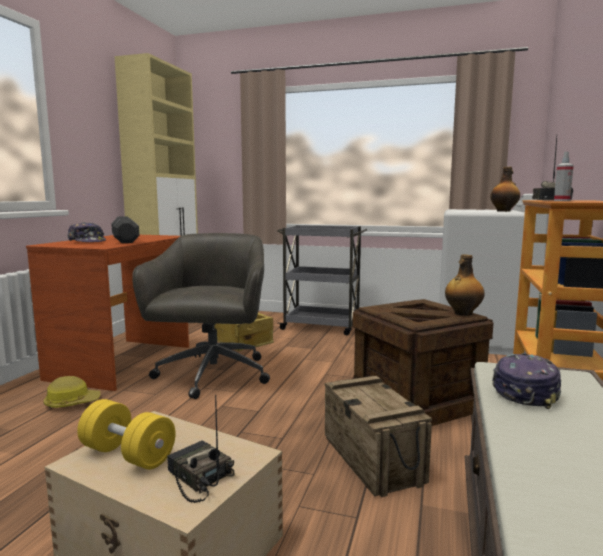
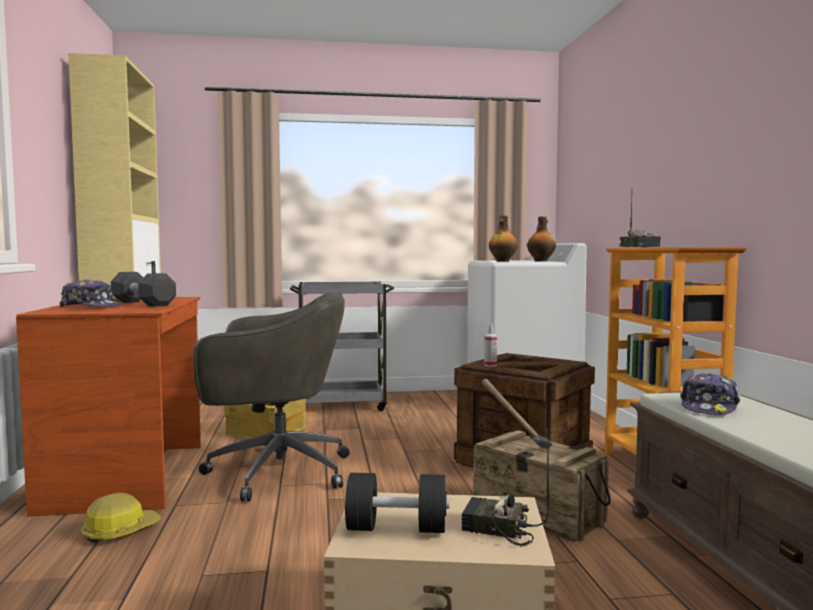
camera: 25 degrees left, 5 degrees down
yellow dumbbell [77,399,176,469] -> black dumbbell [345,473,449,533]
grey office chair [132,233,270,399] -> grey office chair turned 105 degrees clockwise [193,293,349,502]
bottle [445,254,485,316] -> bottle moved to [489,215,518,262]
cap [492,353,561,409] -> cap turned 150 degrees counterclockwise [680,373,740,415]
spray bottle [554,152,574,201] -> spray bottle moved to [484,324,497,367]
none -> hammer [482,379,553,450]

